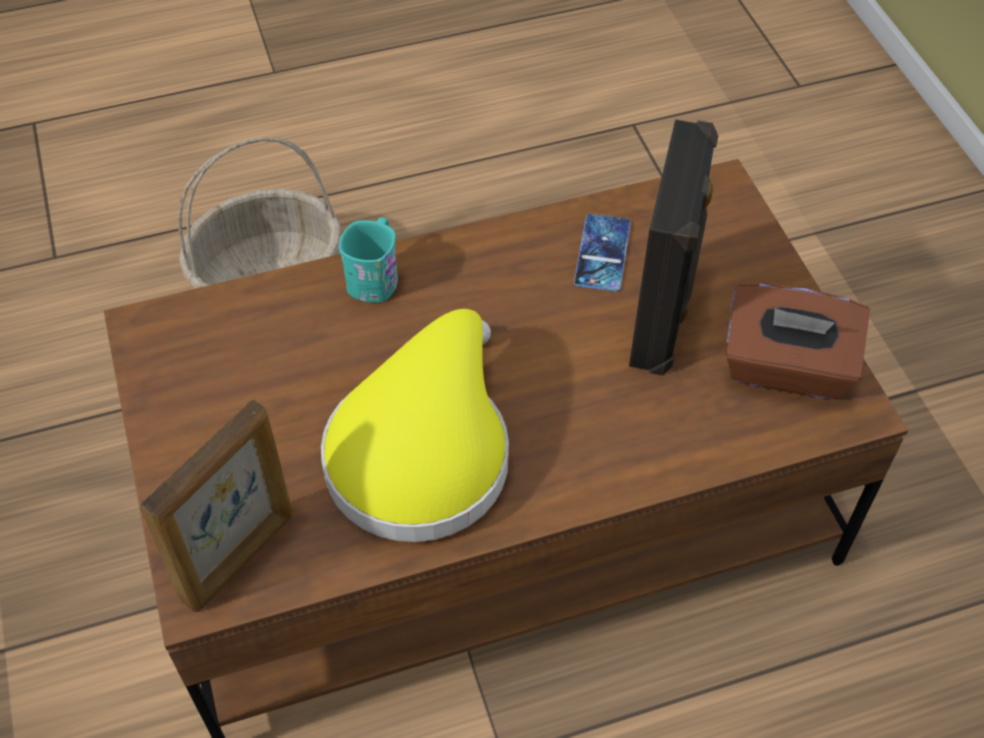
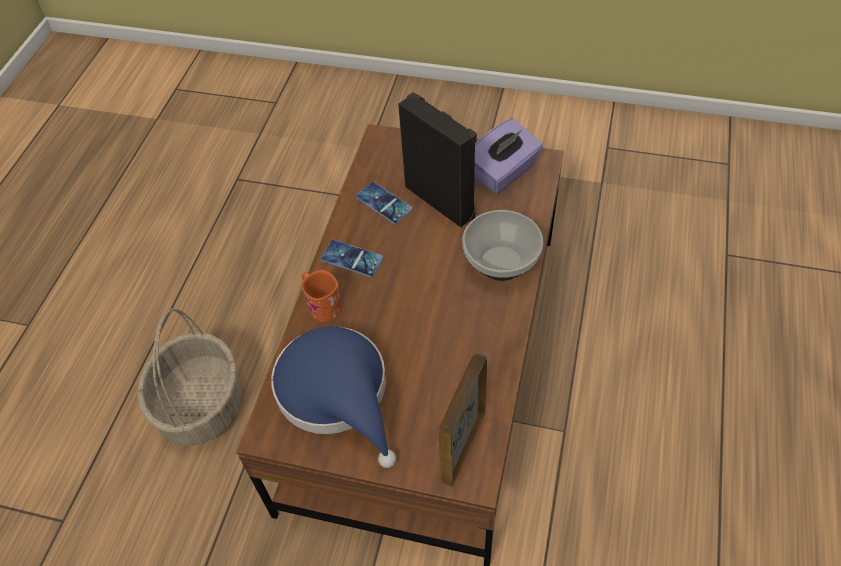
camera: 55 degrees left, 0 degrees up
picture frame [140,400,293,612] -> picture frame turned 135 degrees counterclockwise [439,354,487,487]
yellow hat [321,309,509,542] -> none
turquoise mug [339,217,398,303] -> orange mug [301,270,342,322]
brown tissue box [725,283,870,399] -> purple tissue box [474,119,543,194]
none -> blue hat [271,326,396,468]
none -> phone [320,240,383,277]
none -> bowl [463,210,543,281]

